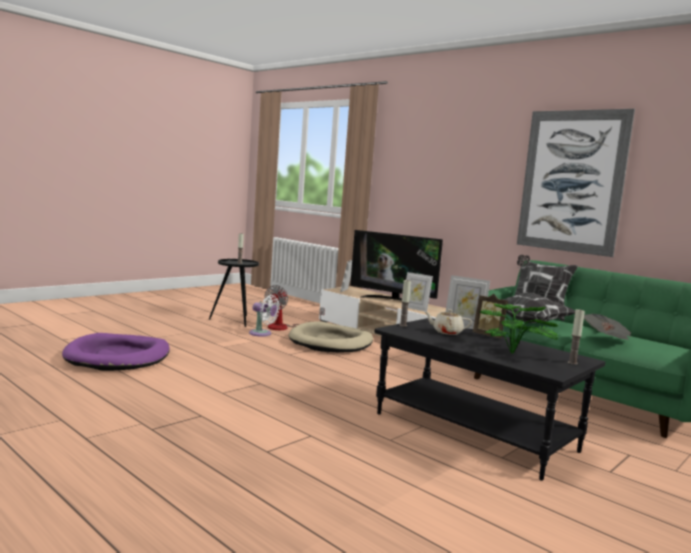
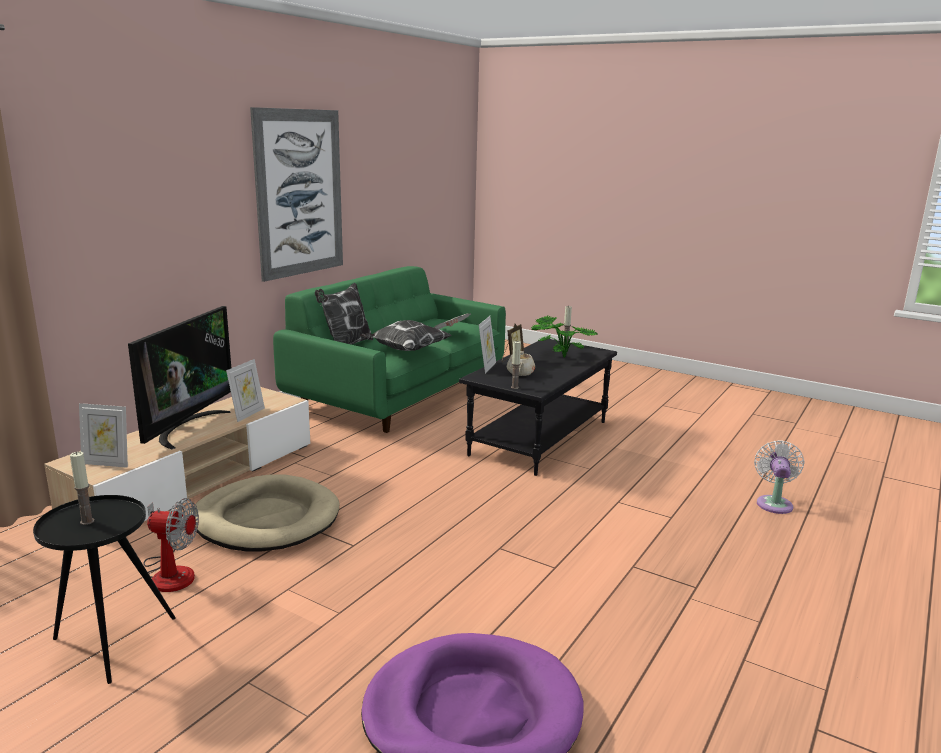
camera: 100 degrees left, 10 degrees up
white fan [249,295,280,337] -> white fan moved to [754,440,805,514]

